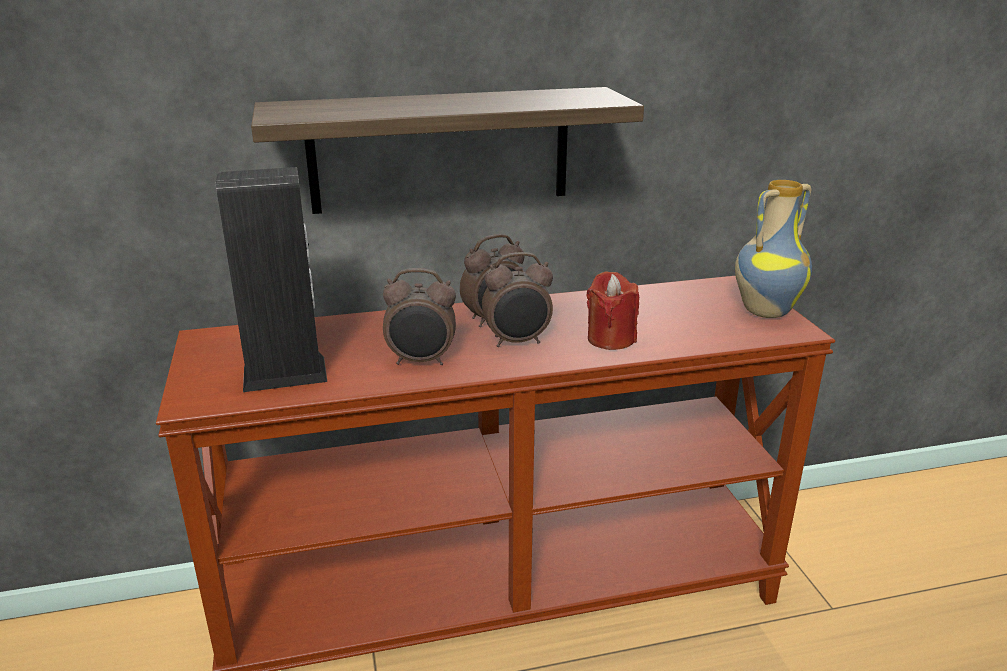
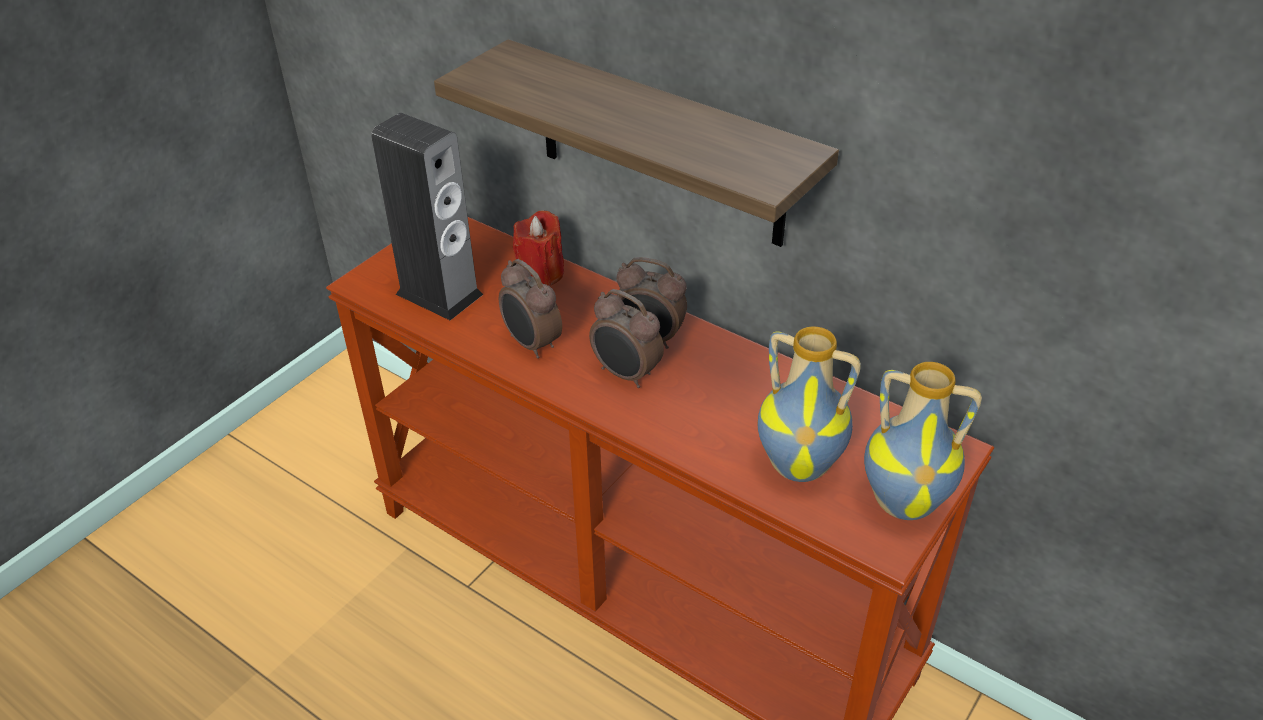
camera: 50 degrees right, 15 degrees up
red candle [587,272,639,350] -> red candle moved to [513,211,564,286]
none -> vase [757,327,861,482]

